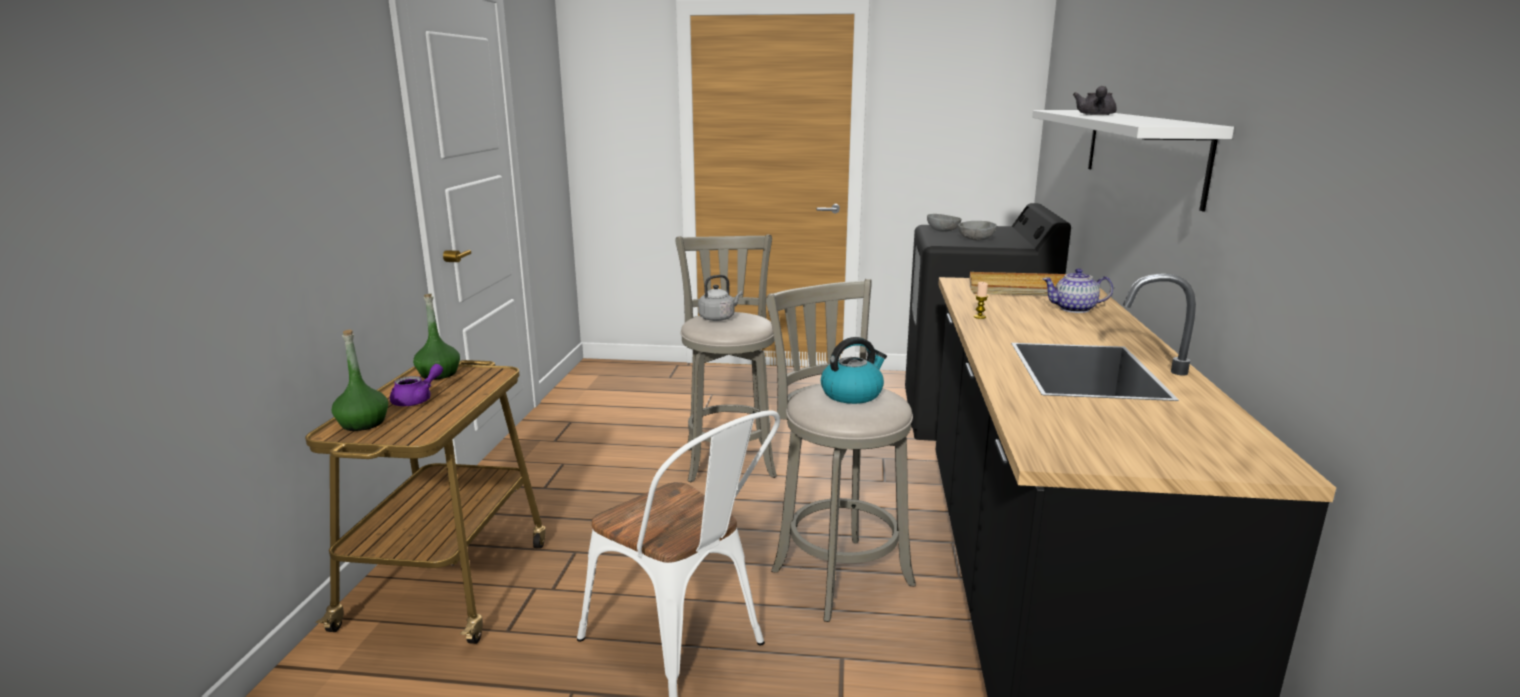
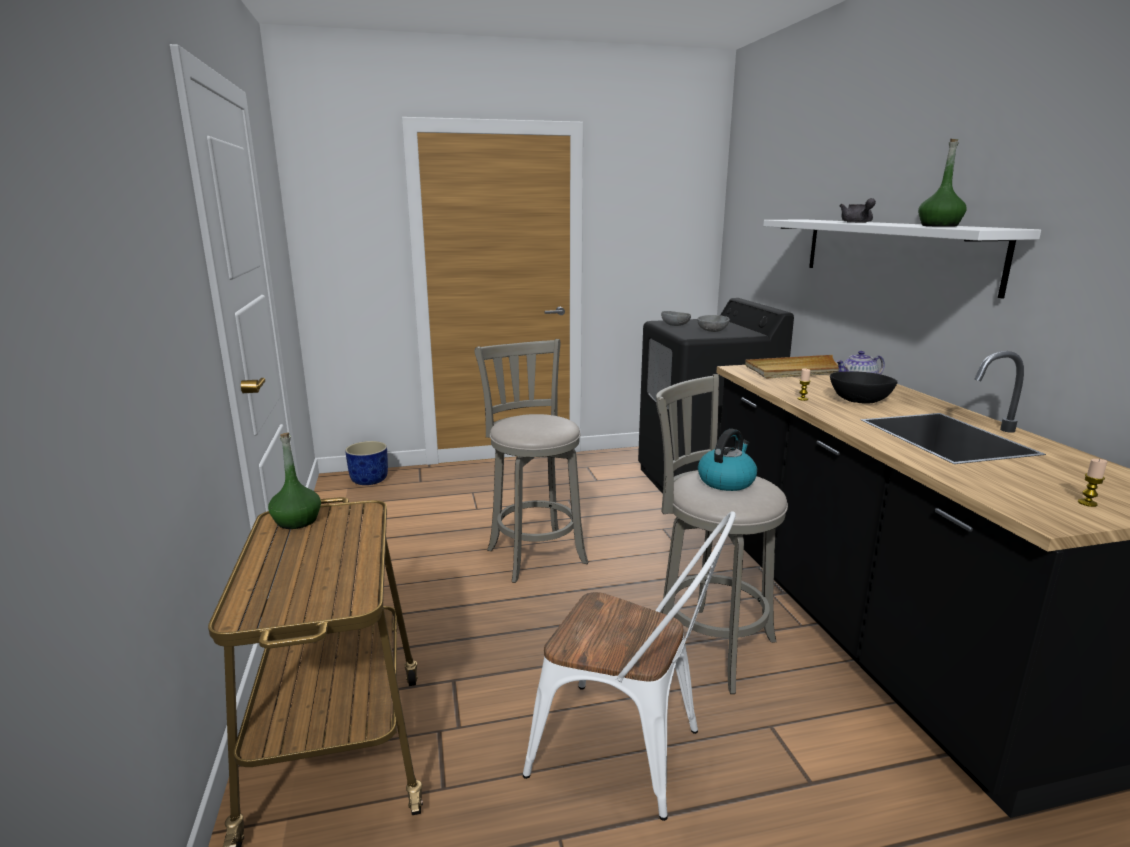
camera: 20 degrees left, 0 degrees up
green bottle [332,330,388,431] -> green bottle moved to [918,139,967,227]
purple teapot [390,364,443,406] -> none
grey kettle [698,275,743,321] -> none
none -> blue planter [345,441,388,485]
none -> black bowl [830,371,898,403]
none -> candle [1078,459,1108,507]

